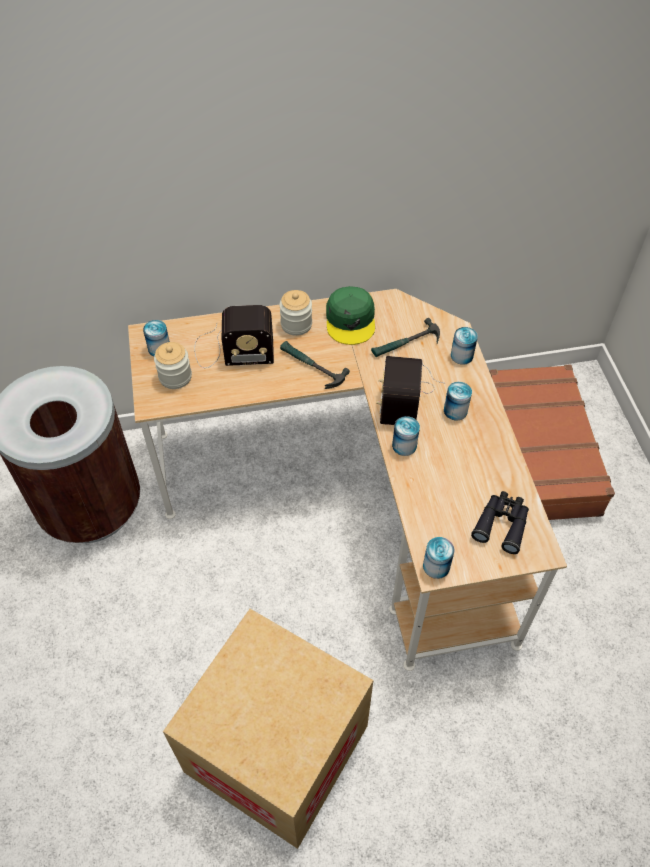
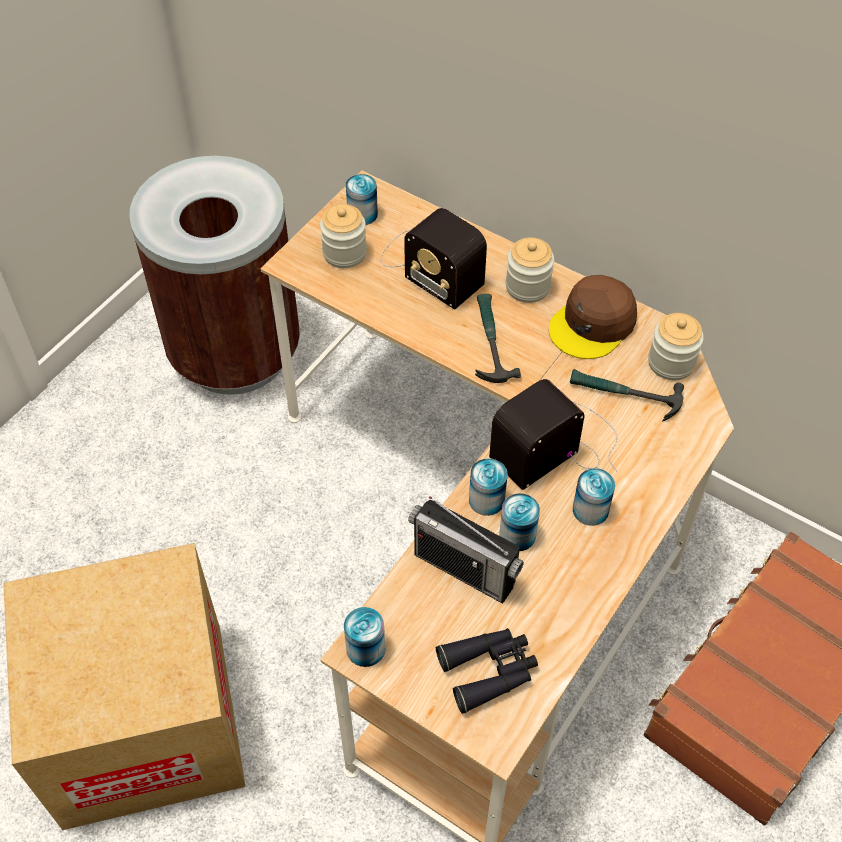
camera: 45 degrees right, 0 degrees up
green cap [326,286,375,345] -> brown cap [549,275,637,359]
can [451,327,478,365] -> can moved to [499,493,540,551]
none -> radio [408,496,524,604]
none -> jar [648,313,704,380]

